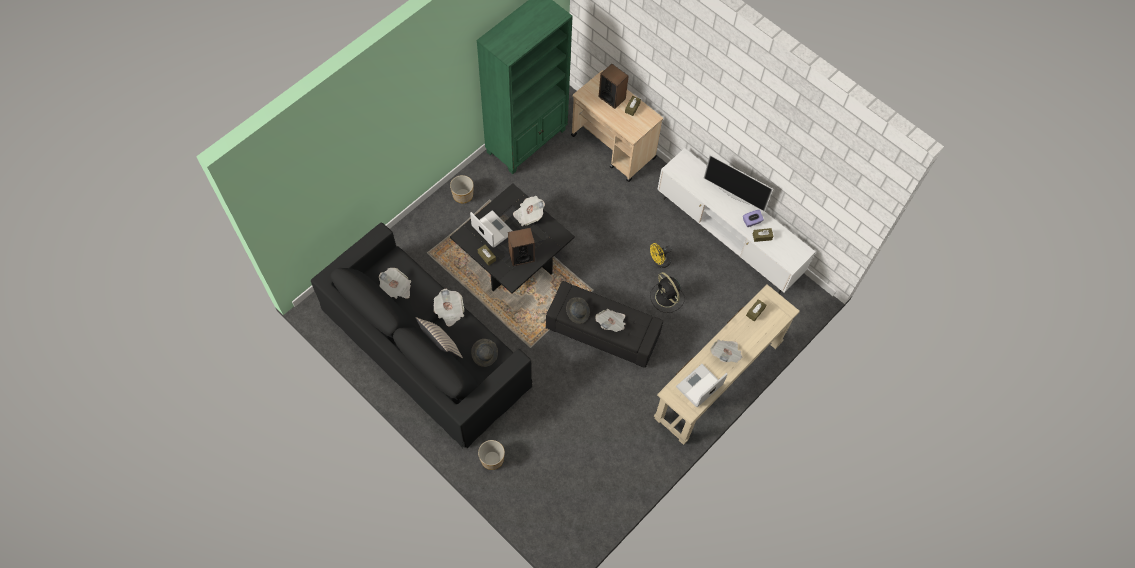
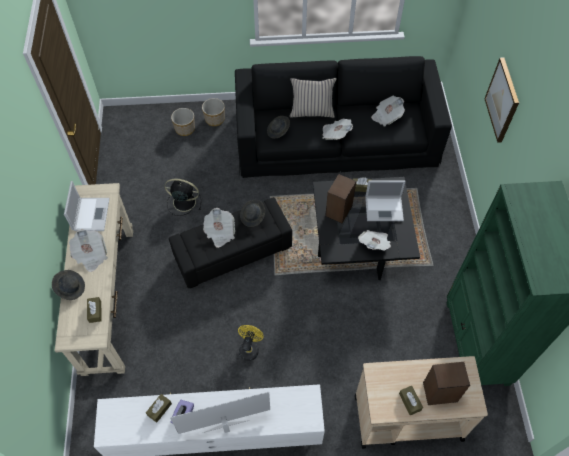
camera: 135 degrees right, 5 degrees down
planter [450,175,474,203] -> planter moved to [171,108,195,136]
black fan [650,272,685,313] -> black fan moved to [165,179,201,216]
none -> grey hat [52,270,85,300]
none -> picture [484,57,519,143]

